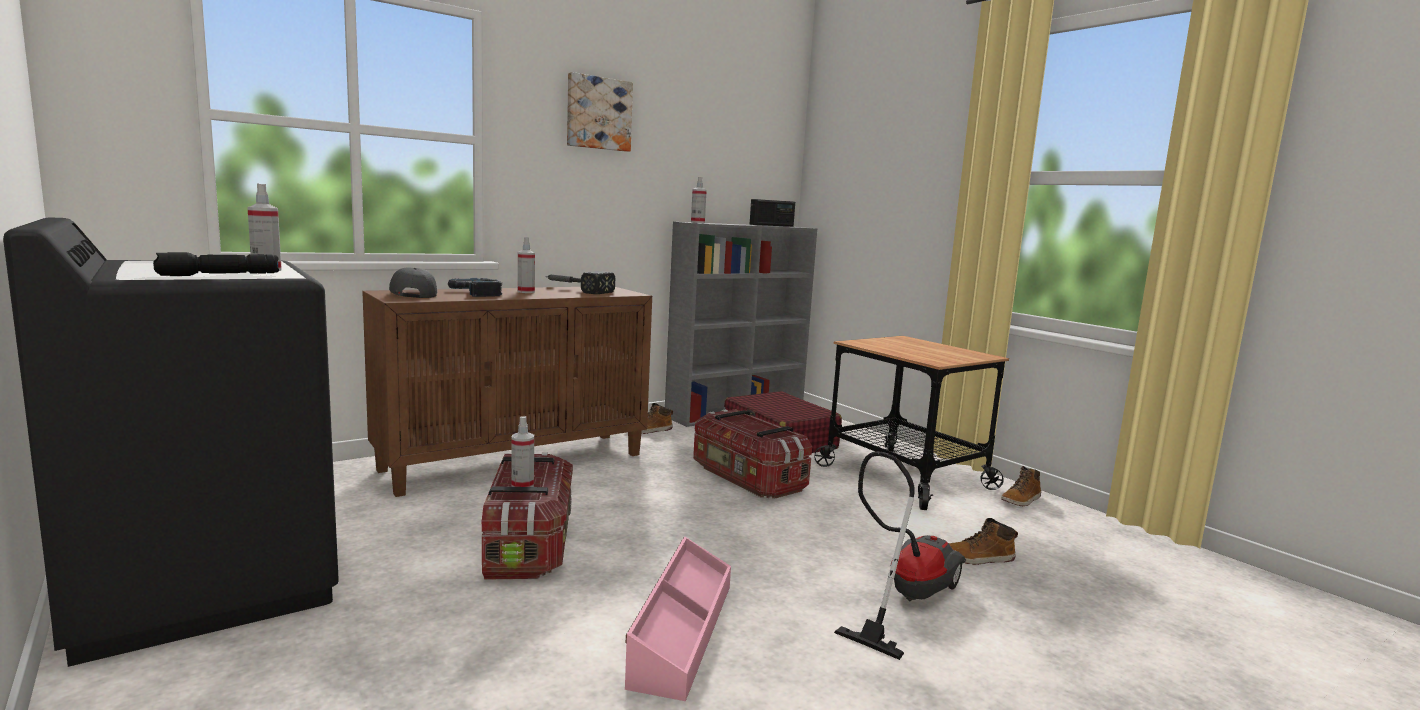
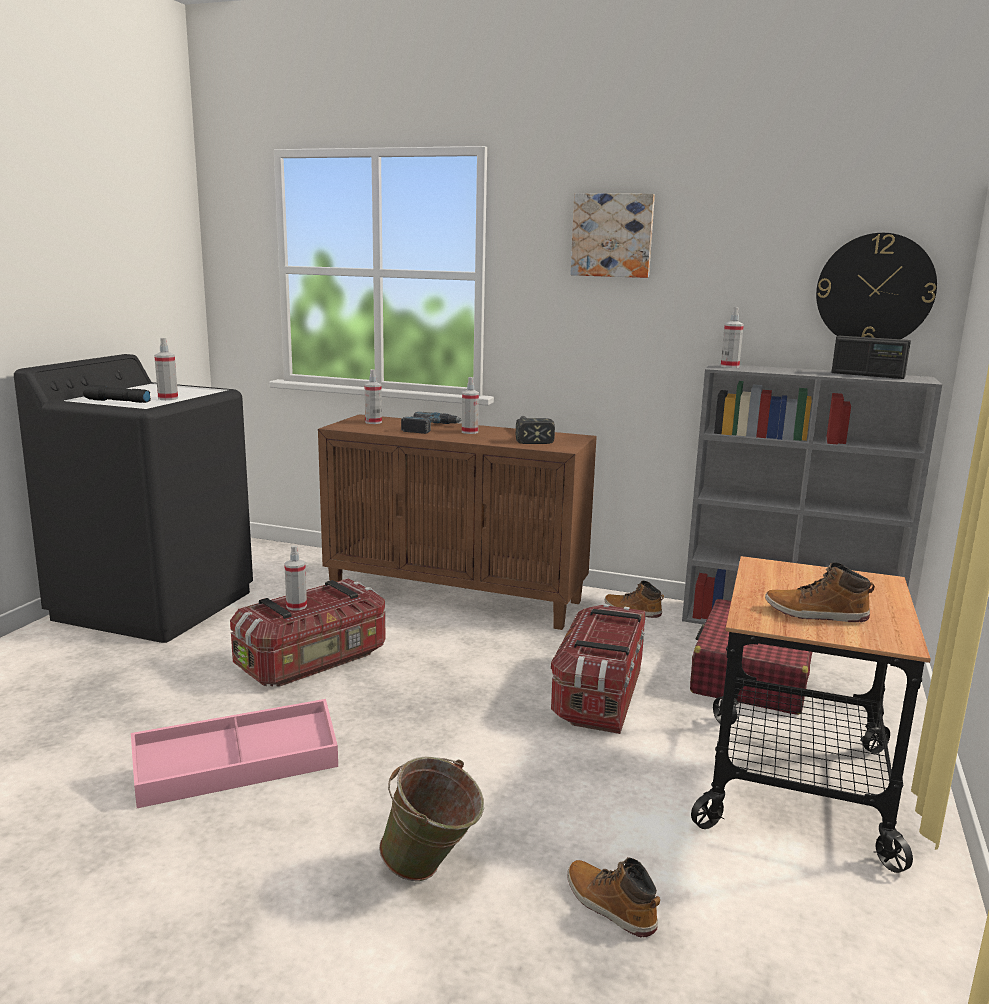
camera: 55 degrees right, 5 degrees up
grey cap [389,267,438,298] -> spray bottle [365,369,382,424]
vacuum cleaner [834,451,966,660] -> green bucket [379,756,484,881]
boot [1001,466,1041,506] -> boot moved to [765,562,875,622]
none -> wall clock [816,233,937,339]

